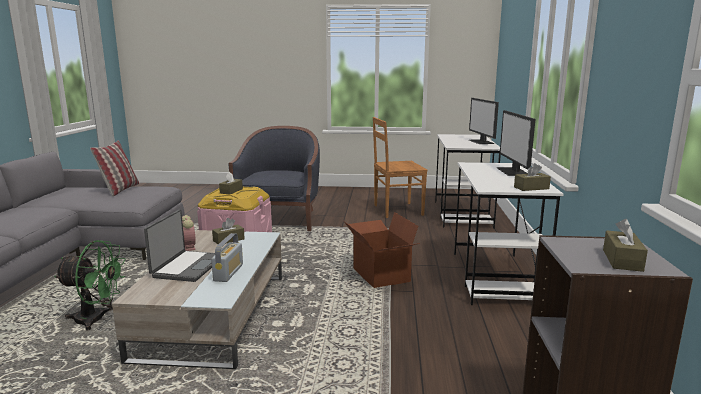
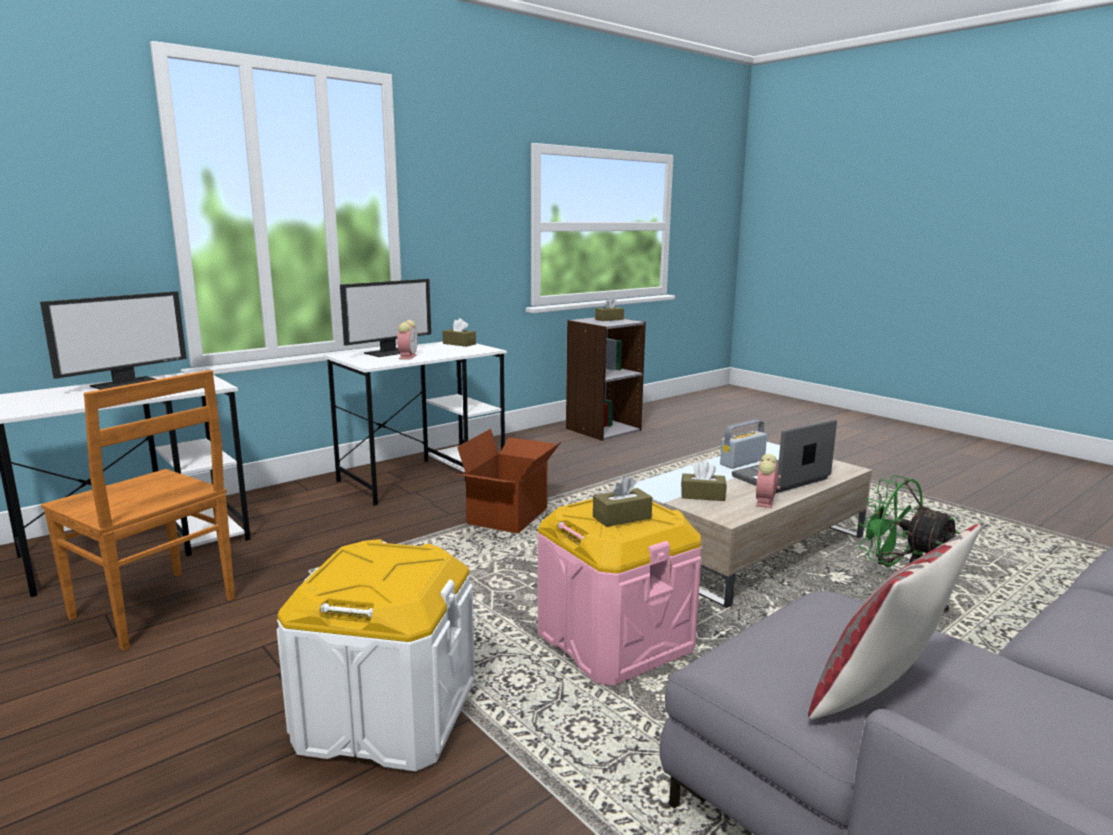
camera: 135 degrees left, 0 degrees up
blue armchair [228,126,320,231] -> white storage box [276,539,475,771]
none -> alarm clock [397,320,418,360]

